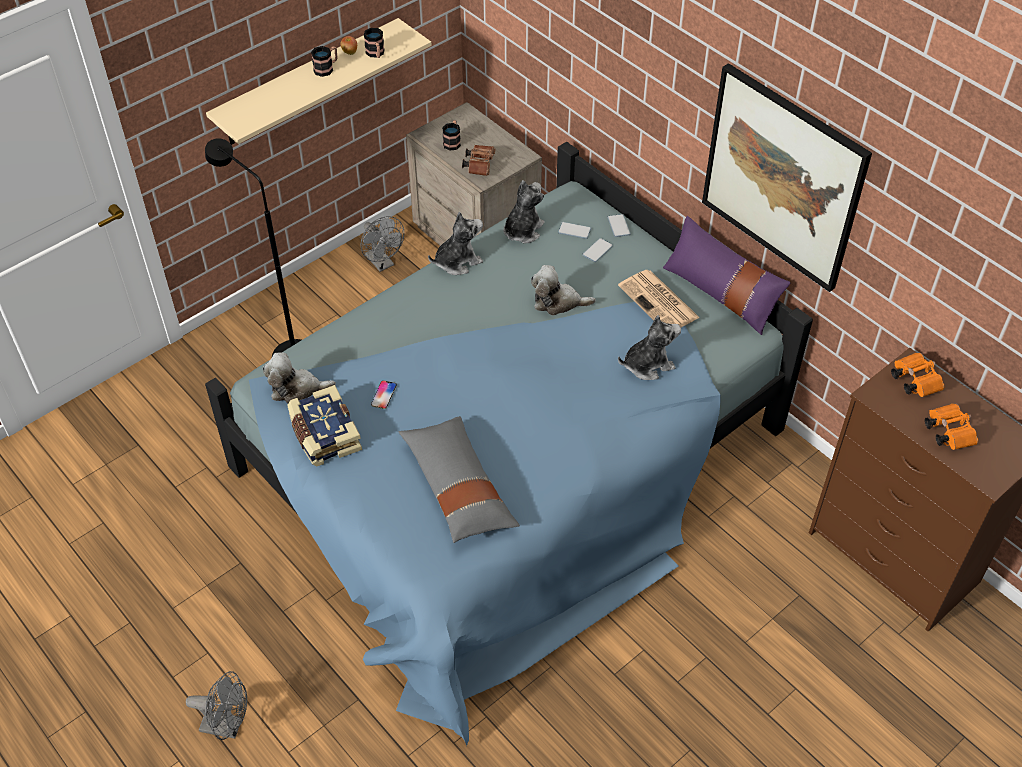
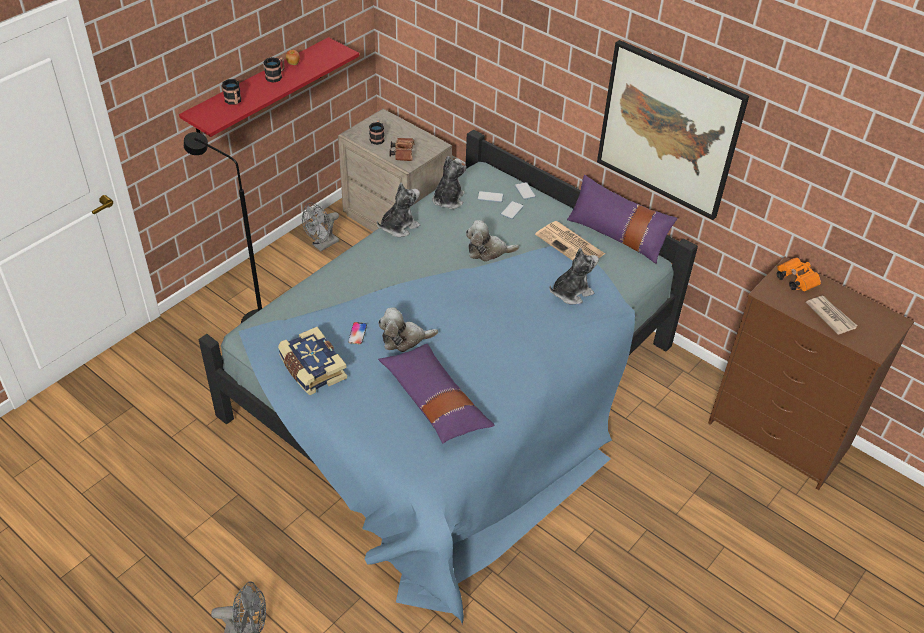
camera: 10 degrees left, 5 degrees down
beige shelf [206,18,432,145] -> red shelf [179,37,359,137]
plush toy [263,352,336,403] -> plush toy moved to [378,308,438,352]
grey fan [360,216,404,272] -> grey fan turned 90 degrees clockwise [302,203,339,251]
mug [364,28,384,58] -> mug moved to [222,79,241,105]
grey pillow [399,416,520,543] -> purple pillow [378,344,495,444]
orange binoculars [925,404,978,450] -> newspaper [806,295,857,335]

